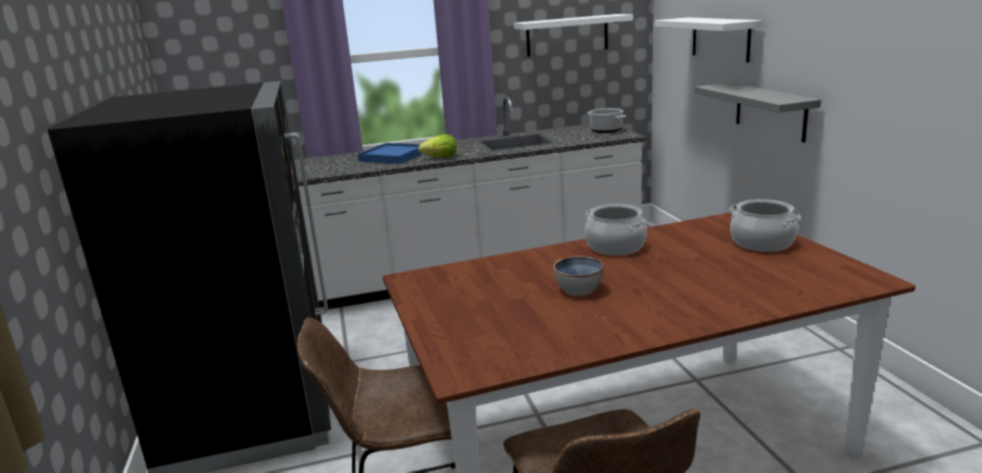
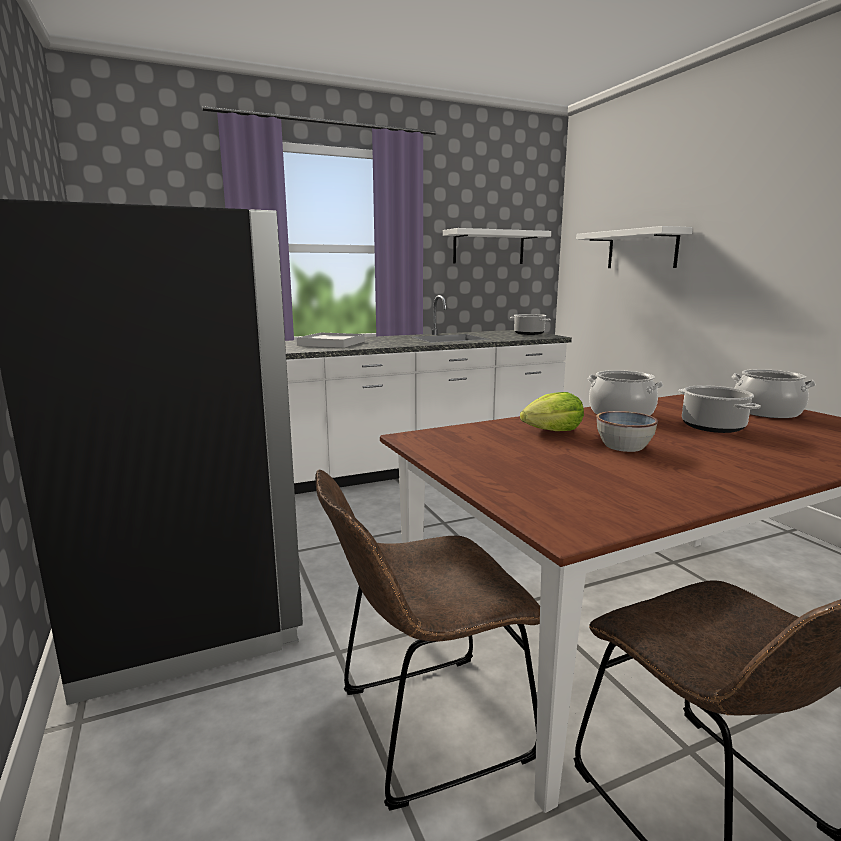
camera: 10 degrees left, 5 degrees down
blue tray [358,143,422,164] -> white tray [297,332,365,348]
lettuce [418,134,457,157] -> lettuce moved to [520,392,584,431]
grey shelf [695,83,821,143] -> none
none -> cooking pot [679,385,761,433]

